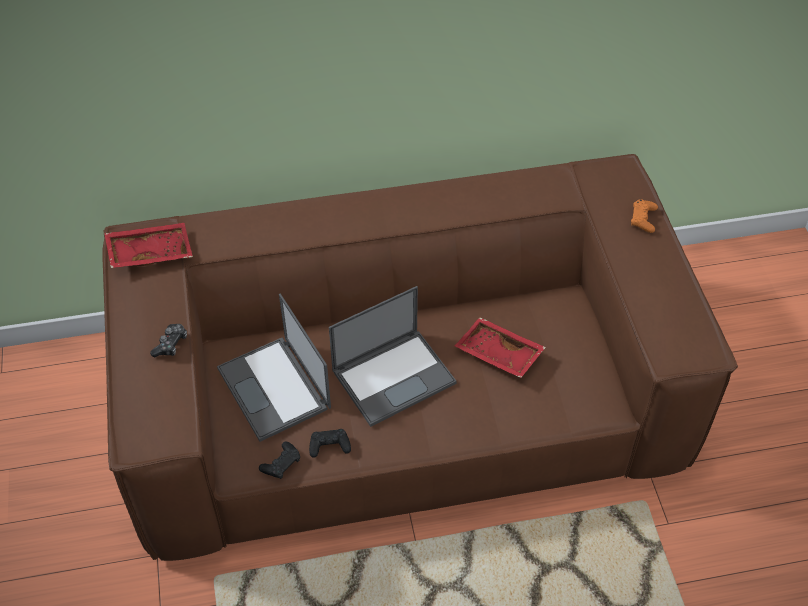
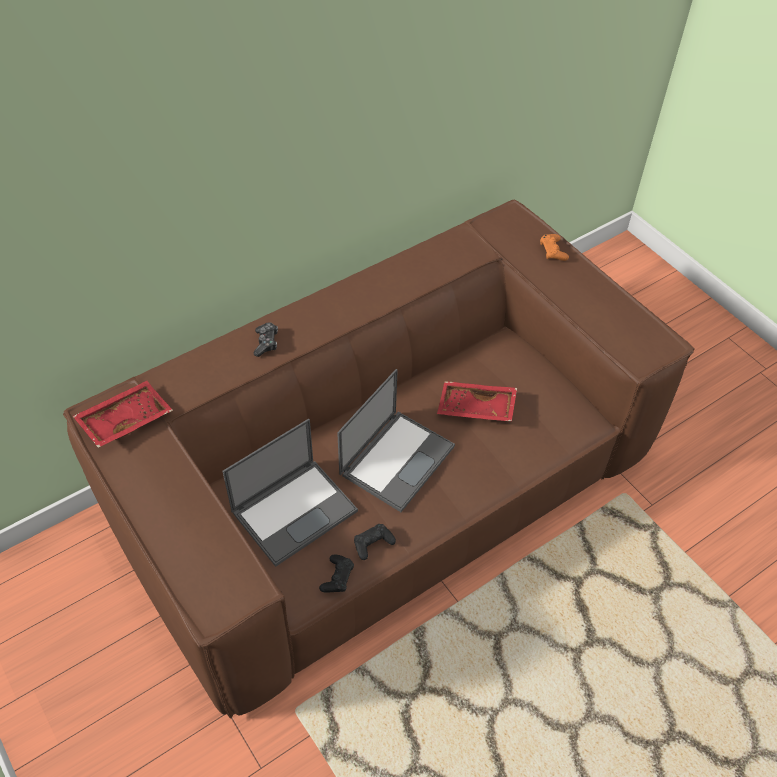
camera: 25 degrees left, 0 degrees up
game controller [150,324,187,357] -> game controller moved to [254,322,278,357]
laptop [217,294,331,442] -> laptop turned 75 degrees counterclockwise [223,419,358,567]

